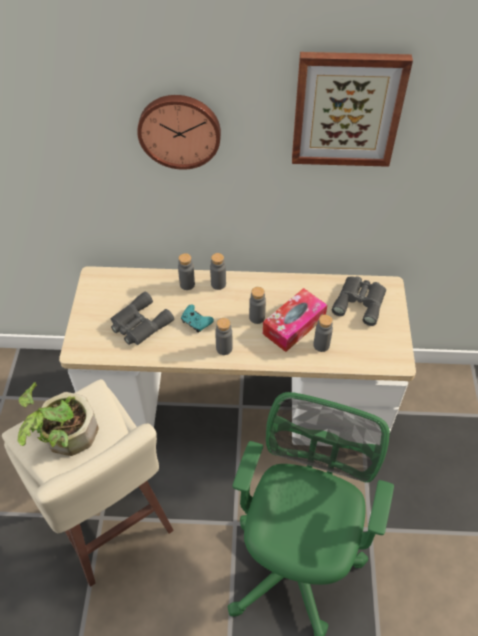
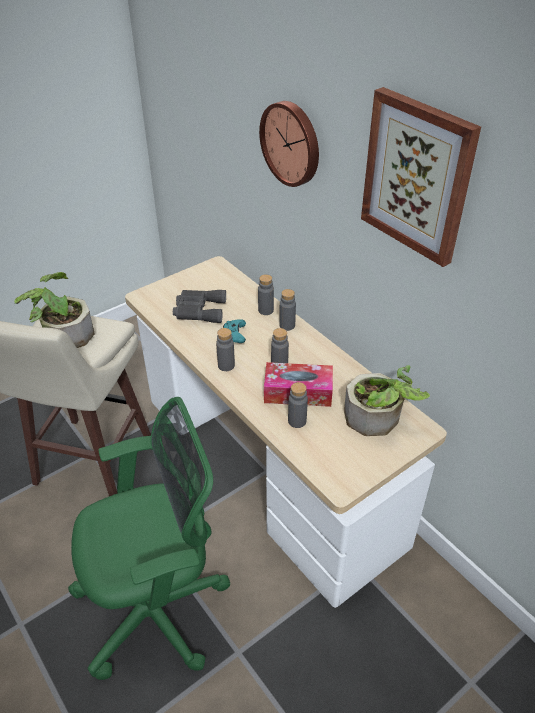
camera: 50 degrees right, 10 degrees down
grey binoculars [332,276,386,326] -> potted plant [344,365,430,436]

